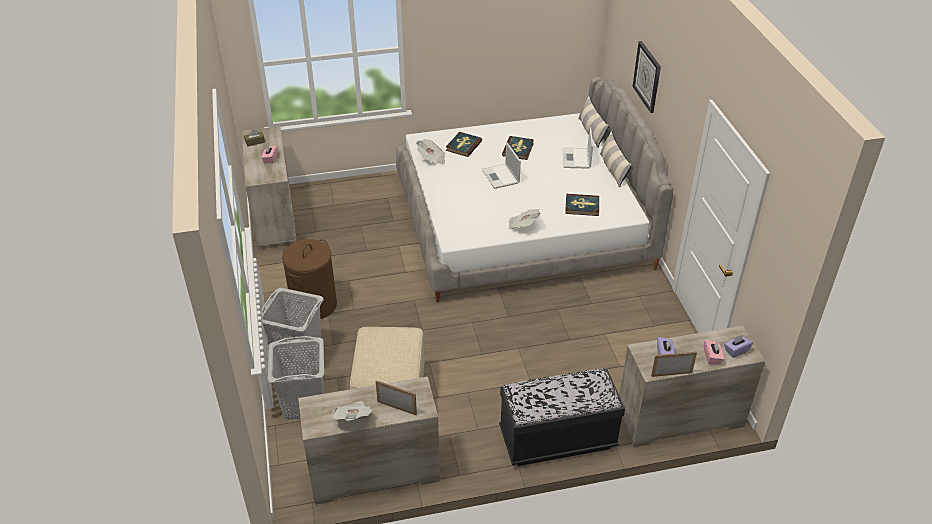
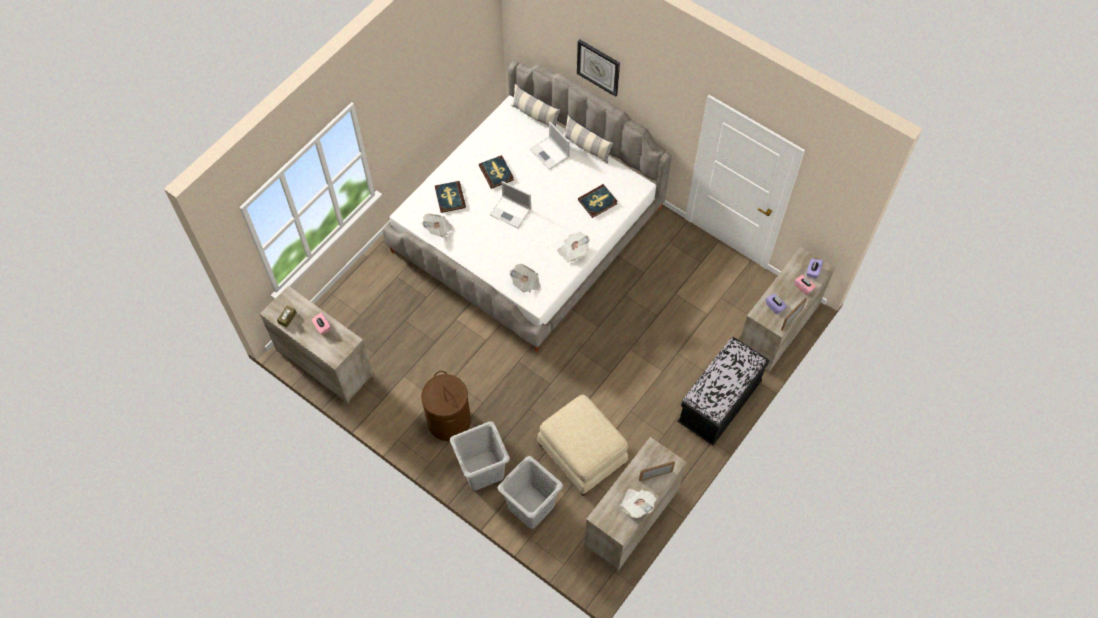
camera: 40 degrees left, 20 degrees up
none -> newspaper [510,264,541,292]

